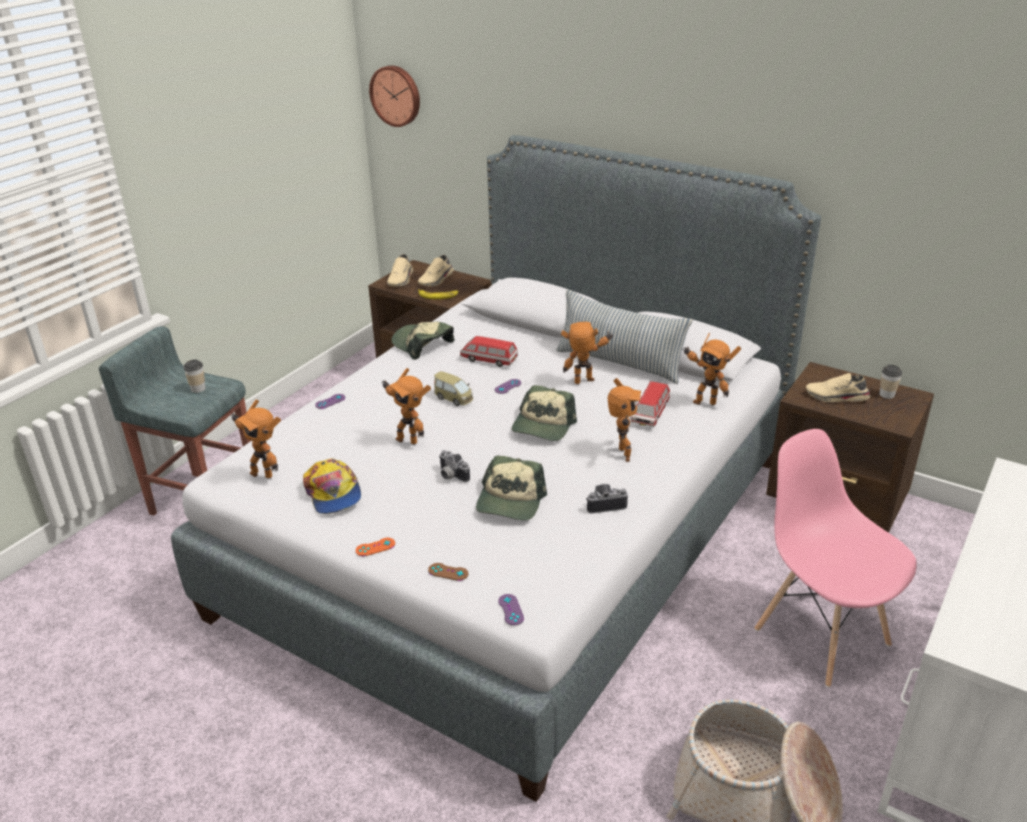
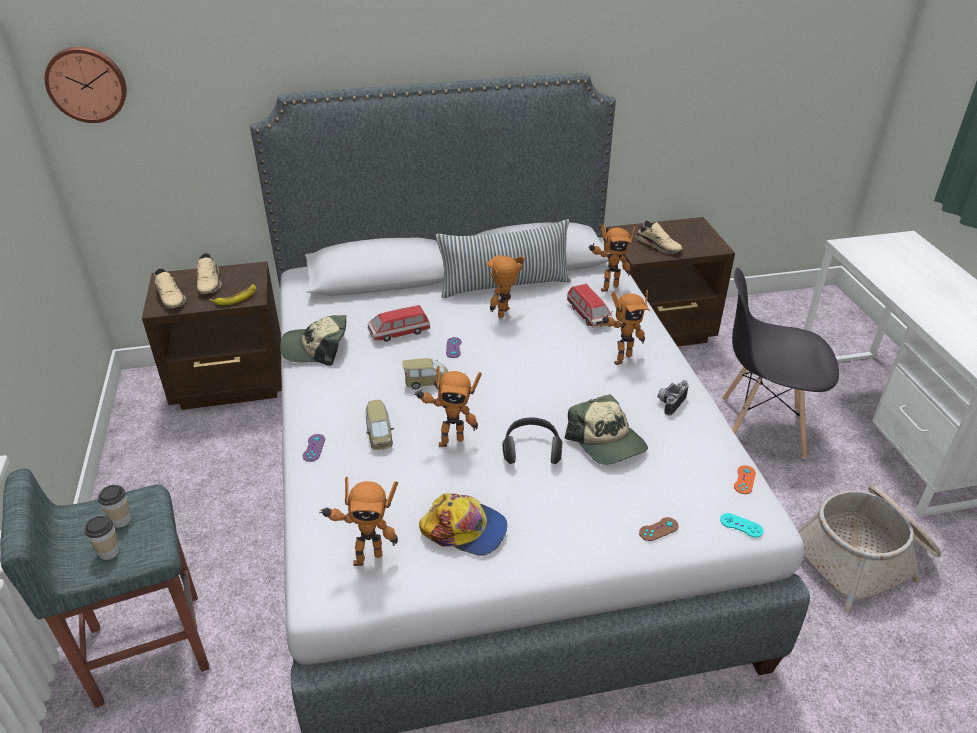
camera: 45 degrees left, 5 degrees up
orange game controller [356,538,395,556] -> orange game controller moved to [734,465,756,494]
camera [439,450,470,482] -> headphones [502,417,563,464]
purple game controller [498,594,524,625] -> turquoise game controller [720,513,764,538]
cap [512,385,577,441] -> none
toy robot [607,378,641,462] -> toy robot turned 105 degrees clockwise [602,290,650,365]
pink chair [755,429,917,688] -> grey chair [722,268,839,459]
beige shoe [806,373,870,402] -> beige shoe turned 105 degrees counterclockwise [636,220,683,254]
cup [880,365,902,399] -> cup moved to [84,516,120,560]
none -> toy car [366,400,394,450]

